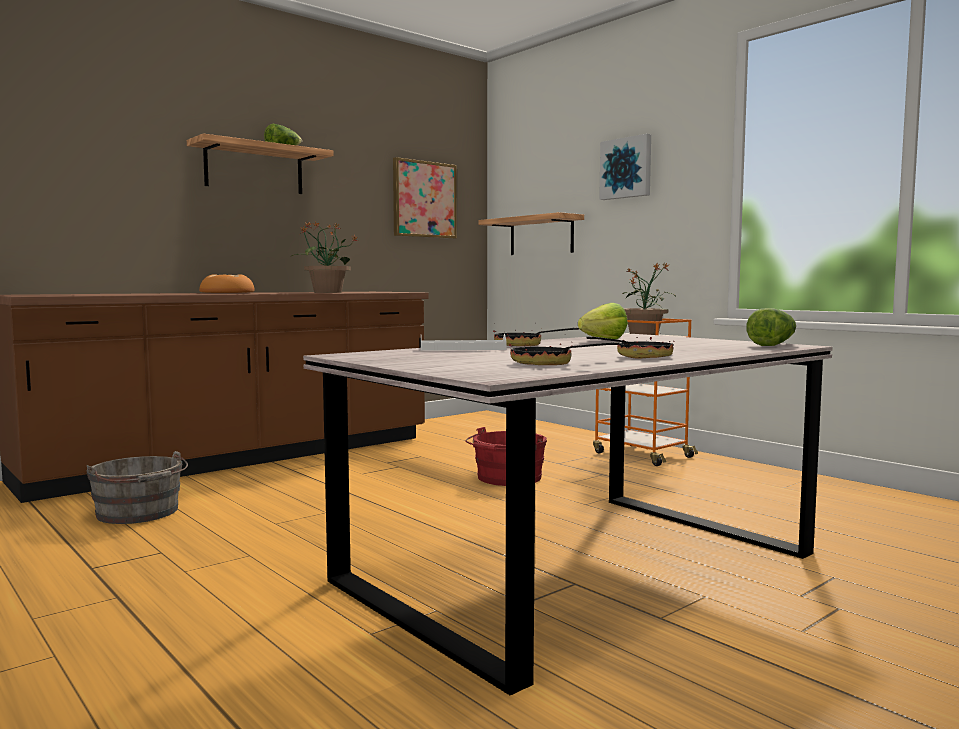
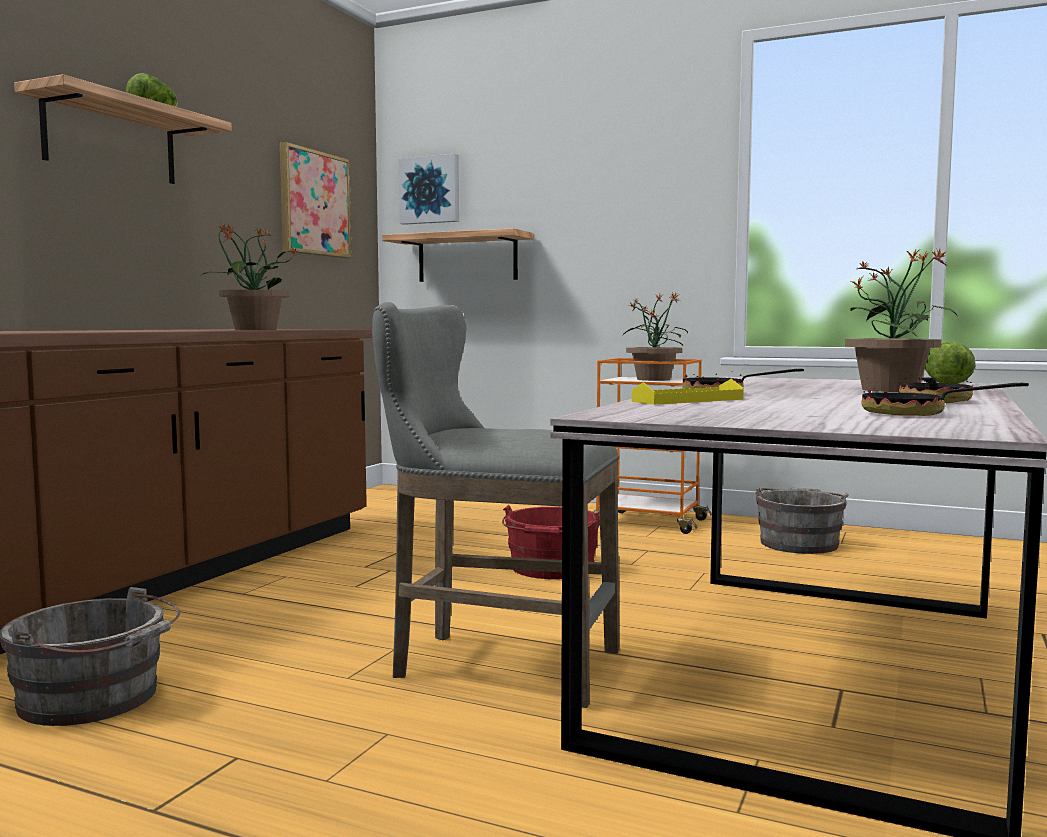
camera: 25 degrees left, 0 degrees up
bread [199,274,255,293] -> none
white tray [421,334,506,351] -> yellow tray [632,379,744,405]
lettuce [578,303,628,339] -> none
picture [599,134,651,200] -> picture moved to [398,154,459,225]
none -> grey stool [372,302,620,708]
none -> grey bucket [756,487,849,554]
none -> potted plant [845,248,958,392]

